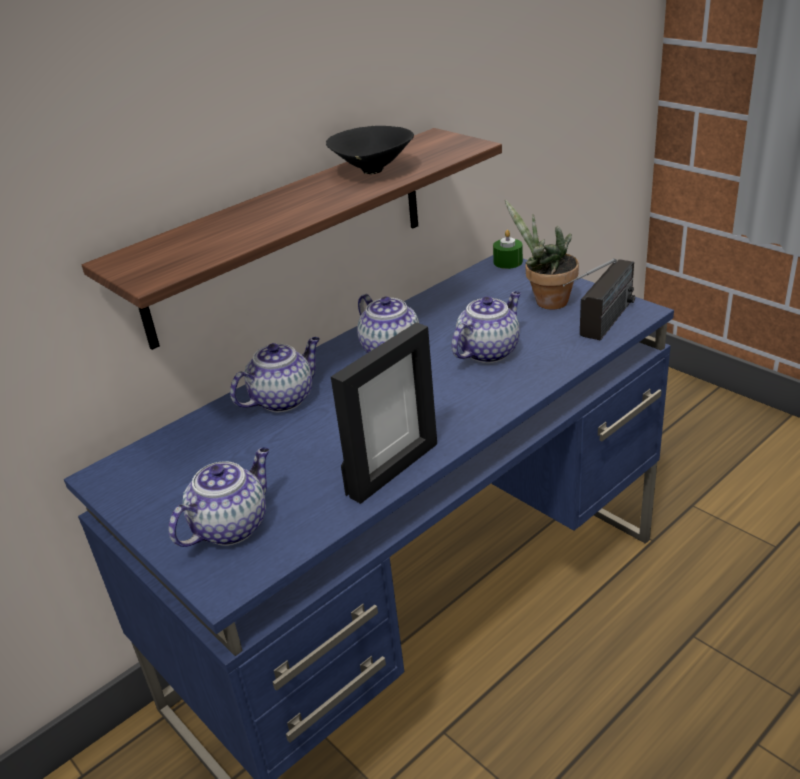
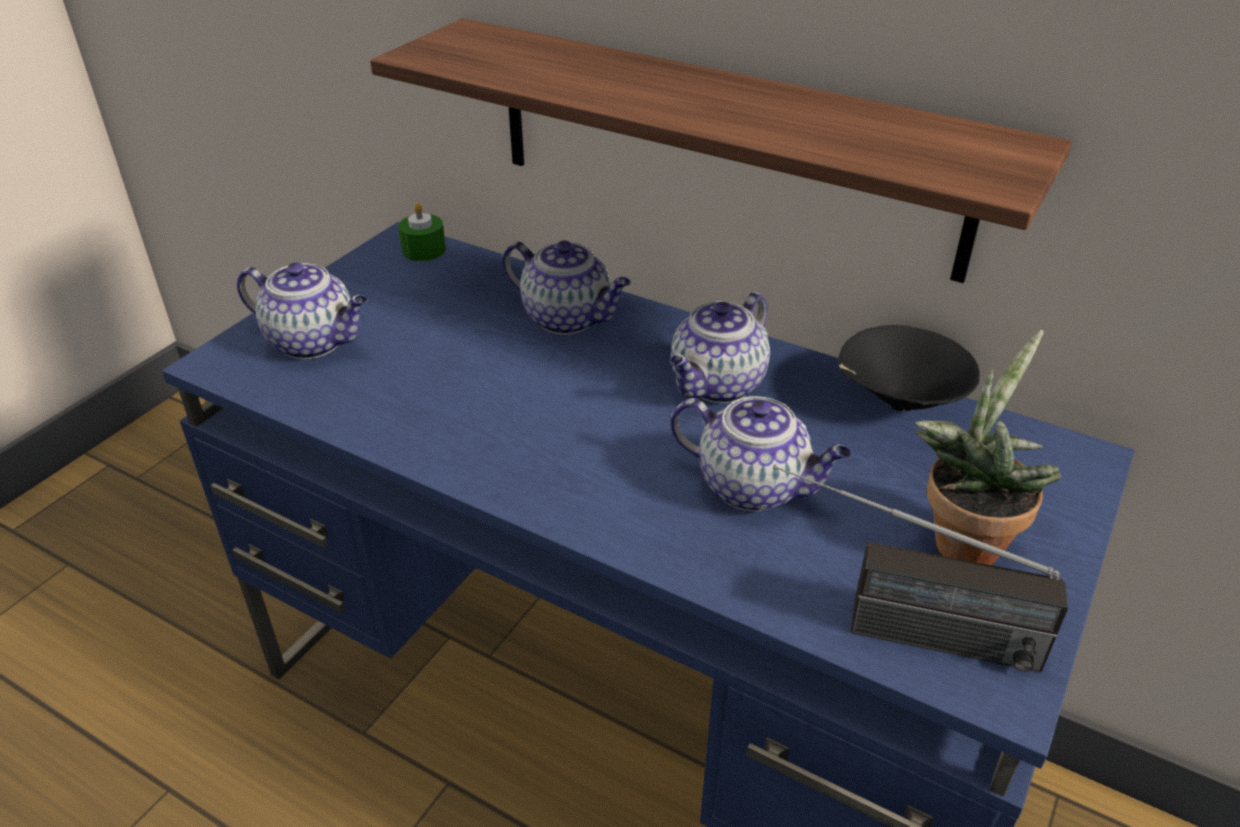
camera: 70 degrees right, 5 degrees up
black bowl [326,126,414,174] -> black bowl moved to [838,325,980,411]
picture frame [331,322,437,504] -> none
green candle [493,230,523,269] -> green candle moved to [398,202,446,261]

